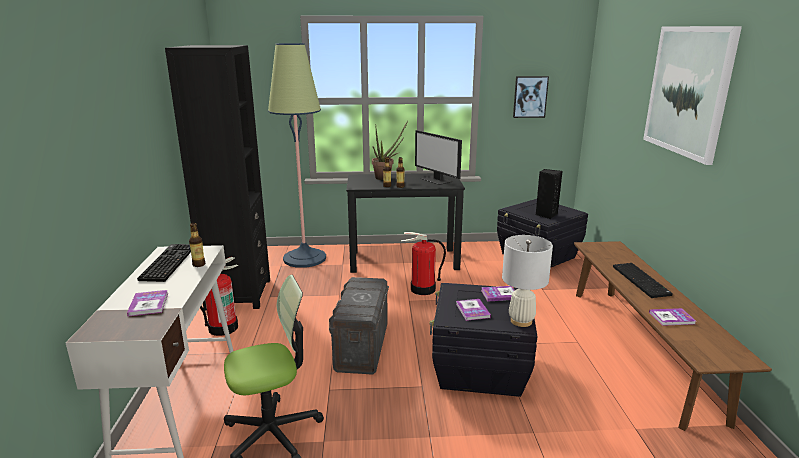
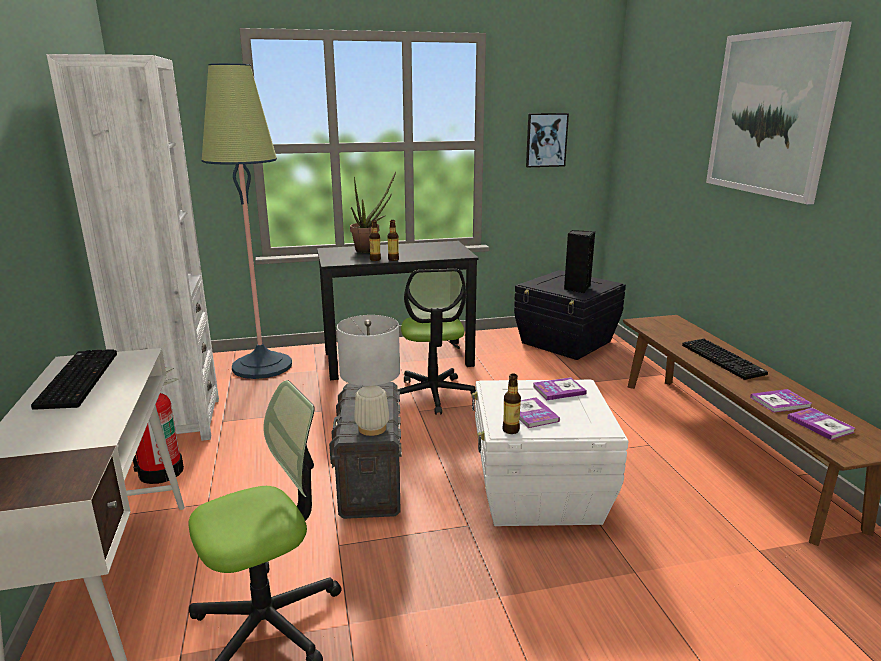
camera: 10 degrees left, 0 degrees up
book [127,290,168,317] -> book moved to [787,408,855,440]
black bookcase [165,45,270,310] -> white bookcase [47,54,219,441]
bottle [189,223,205,267] -> bottle moved to [502,374,521,434]
fire extinguisher [401,232,446,295] -> office chair [398,269,476,415]
monitor [415,130,462,185] -> none
black storage box [429,283,537,397] -> white storage box [471,380,628,526]
white table lamp [502,235,553,327] -> white table lamp moved to [337,315,400,436]

